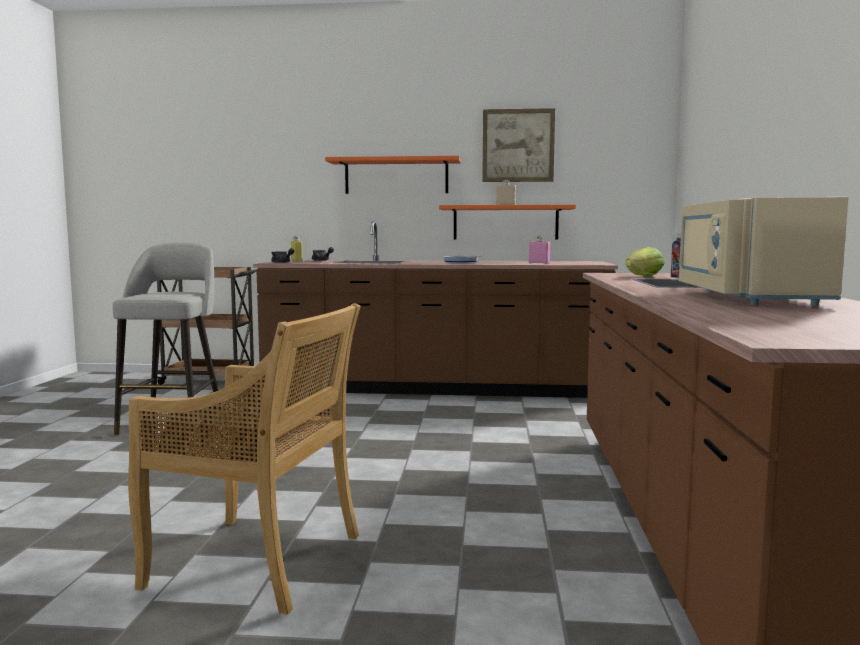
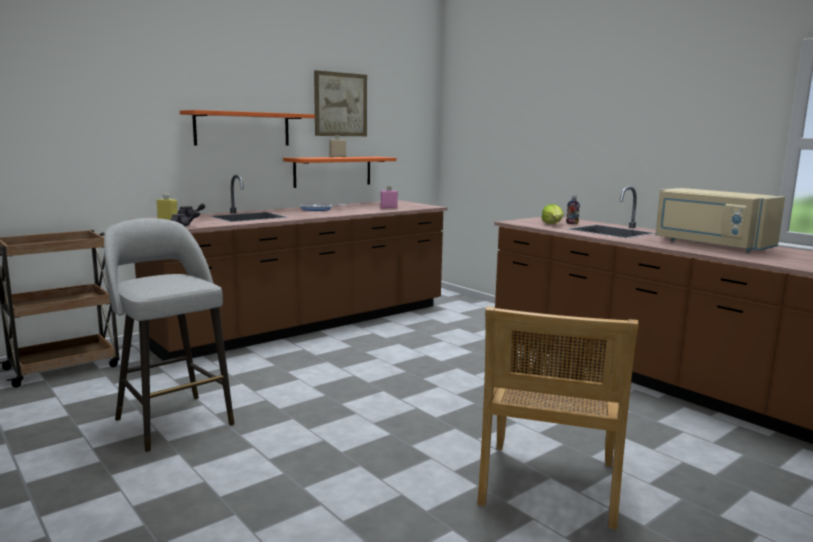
camera: 45 degrees left, 5 degrees up
beige chair [128,303,361,615] -> beige chair turned 135 degrees clockwise [477,306,639,530]

